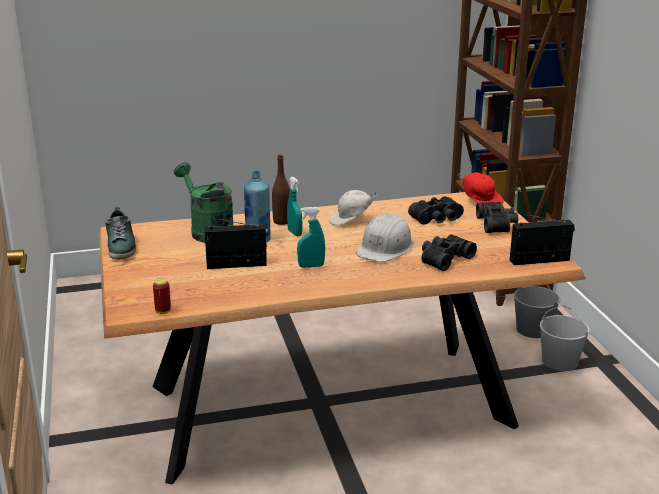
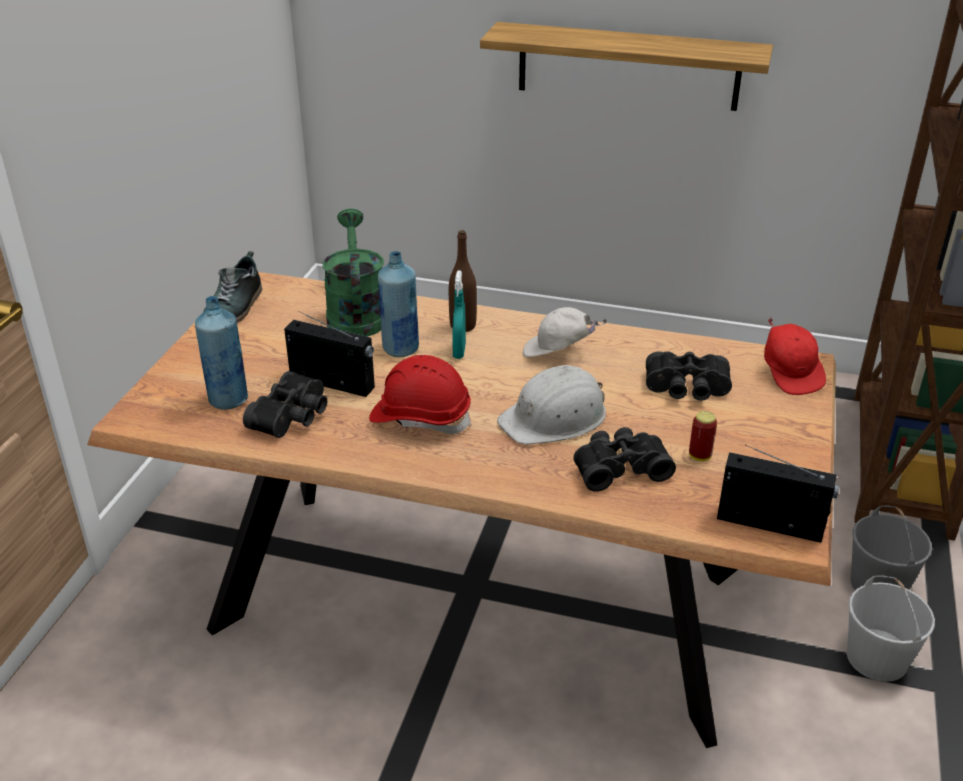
camera: 30 degrees right, 10 degrees up
can [153,278,171,314] -> can moved to [689,411,717,461]
turquoise spray bottle [297,207,325,268] -> red hard hat [369,355,472,434]
black binoculars [476,202,518,233] -> black binoculars moved to [243,371,327,438]
none -> blue bottle [195,296,248,410]
none -> shelf [480,22,773,111]

